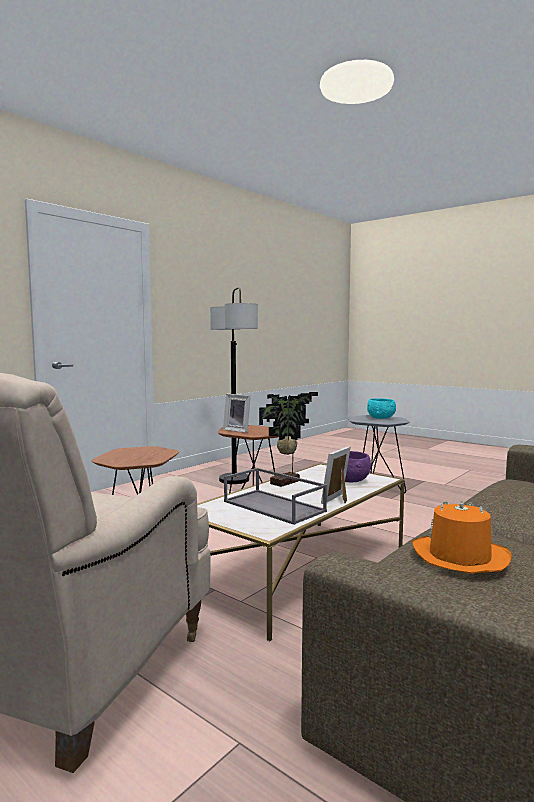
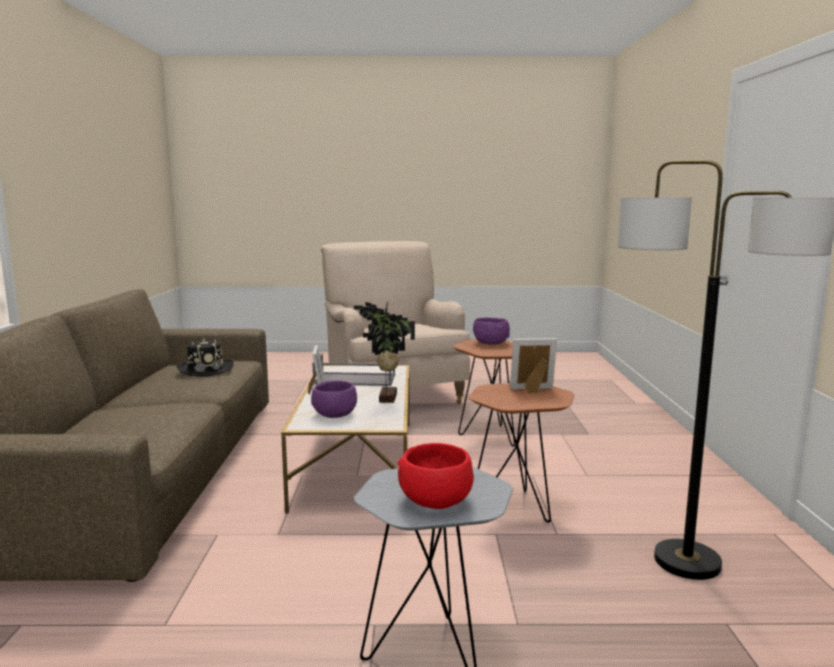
camera: 140 degrees right, 5 degrees up
turquoise bowl [367,398,396,419] -> red bowl [398,443,474,509]
orange hat [412,500,512,574] -> black hat [176,338,233,376]
none -> purple bowl [473,318,510,345]

